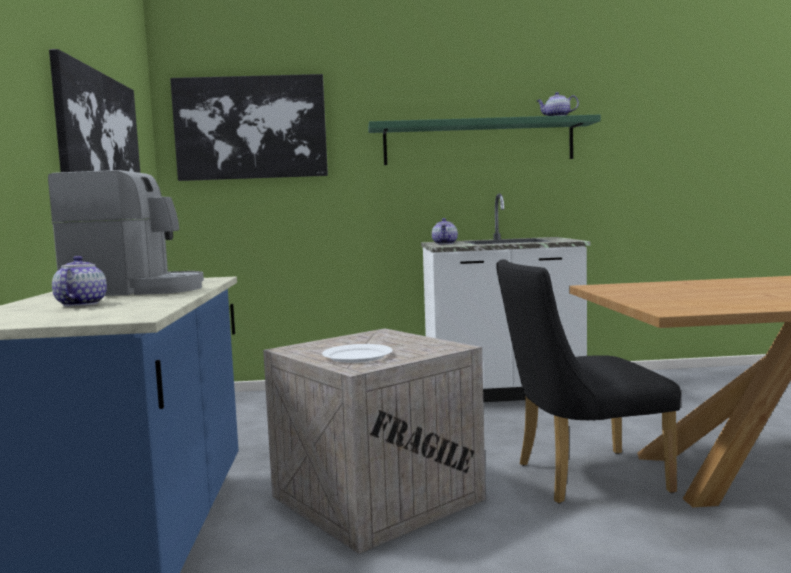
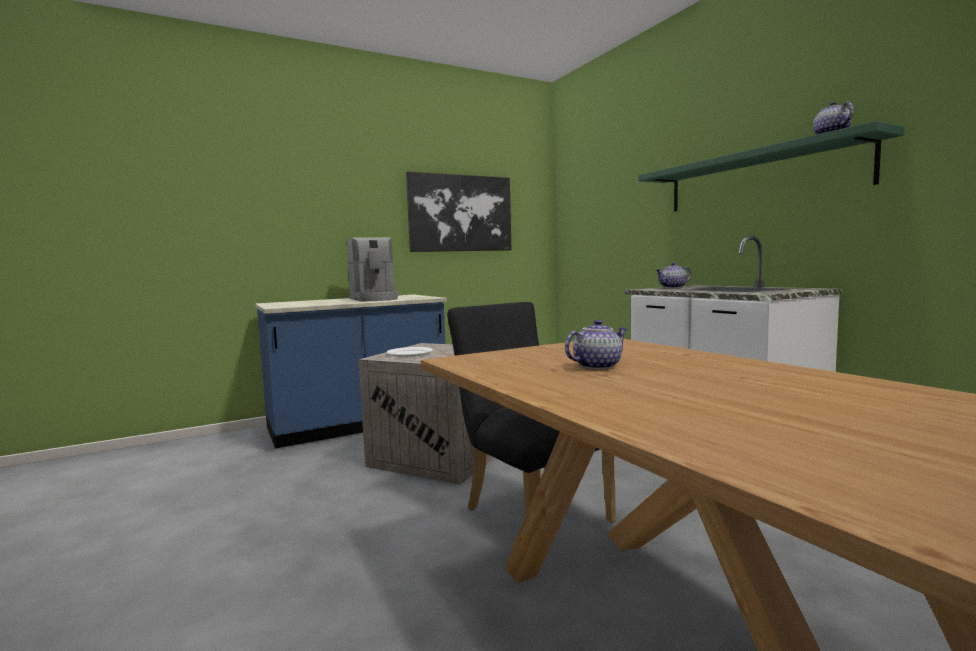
camera: 65 degrees right, 0 degrees up
teapot [52,256,107,307] -> teapot moved to [565,319,627,369]
picture [170,74,328,181] -> none

